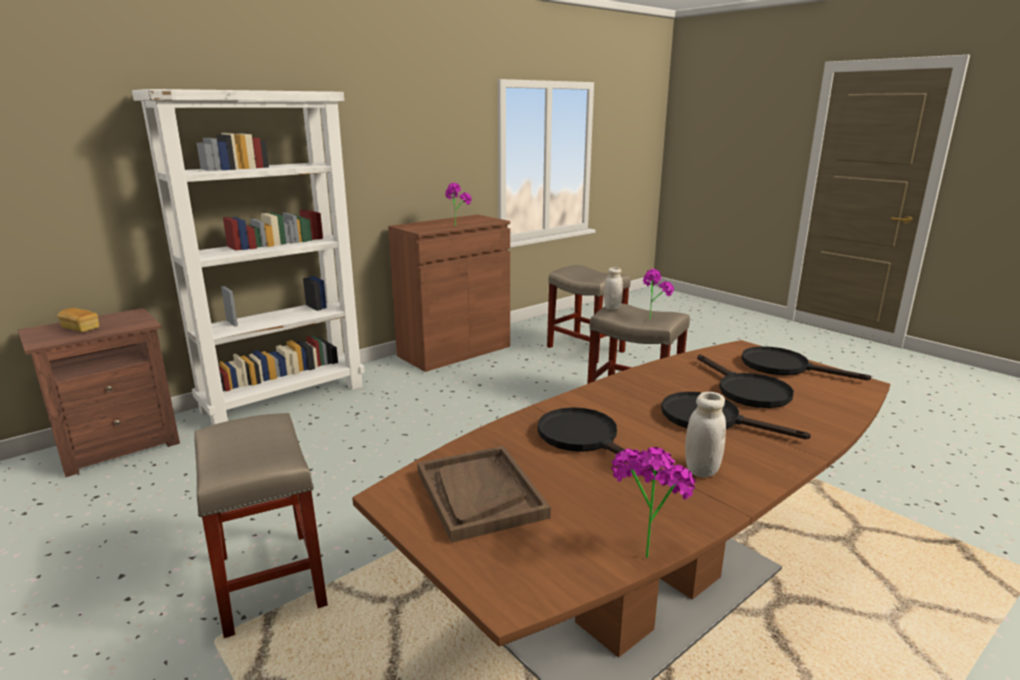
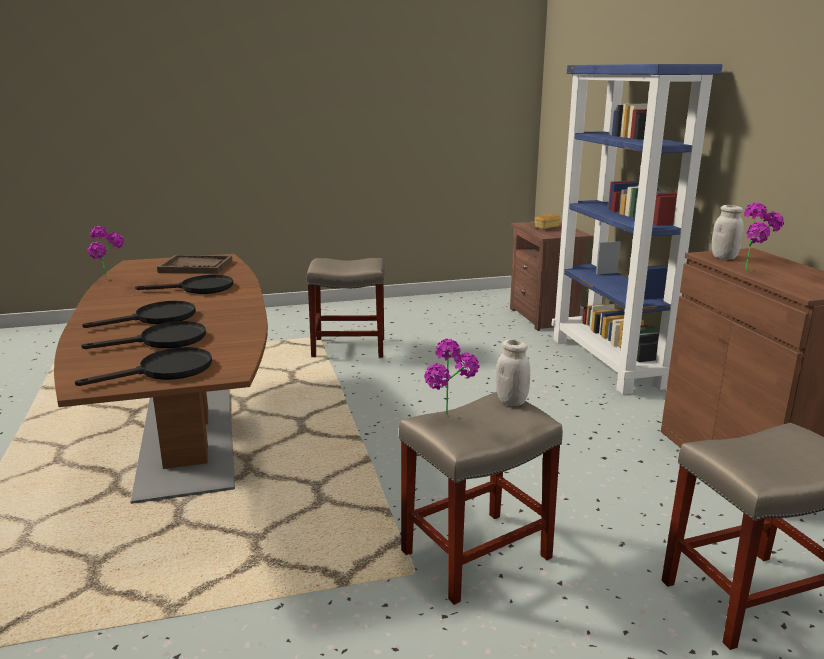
camera: 115 degrees right, 0 degrees up
white bookcase [132,89,365,425] -> blue bookcase [552,64,723,395]
white jar [685,392,726,477] -> white jar moved to [712,205,744,259]
black frying pan [697,354,794,408] -> black frying pan turned 150 degrees clockwise [81,321,206,349]

